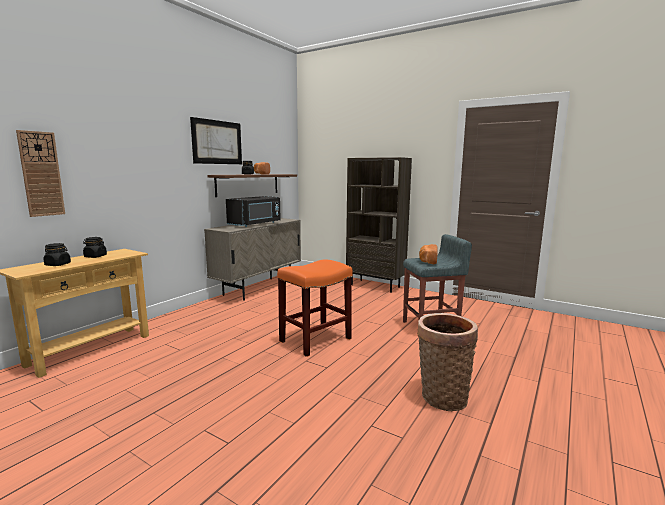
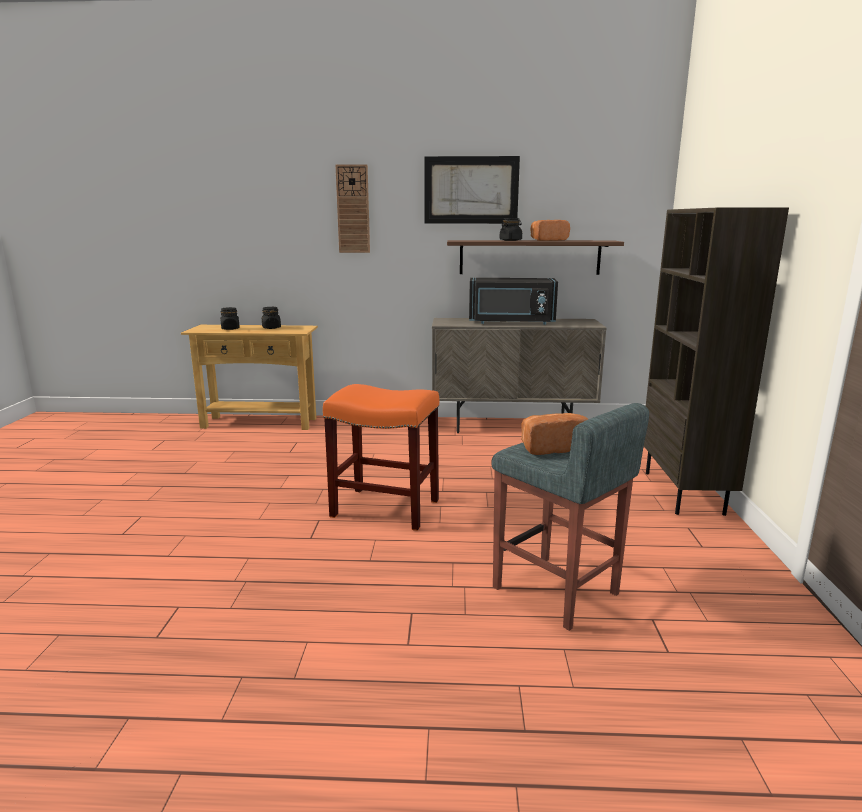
camera: 60 degrees right, 5 degrees up
wall clock [16,130,65,217] -> wall clock moved to [335,164,370,253]
basket [417,313,478,411] -> none

